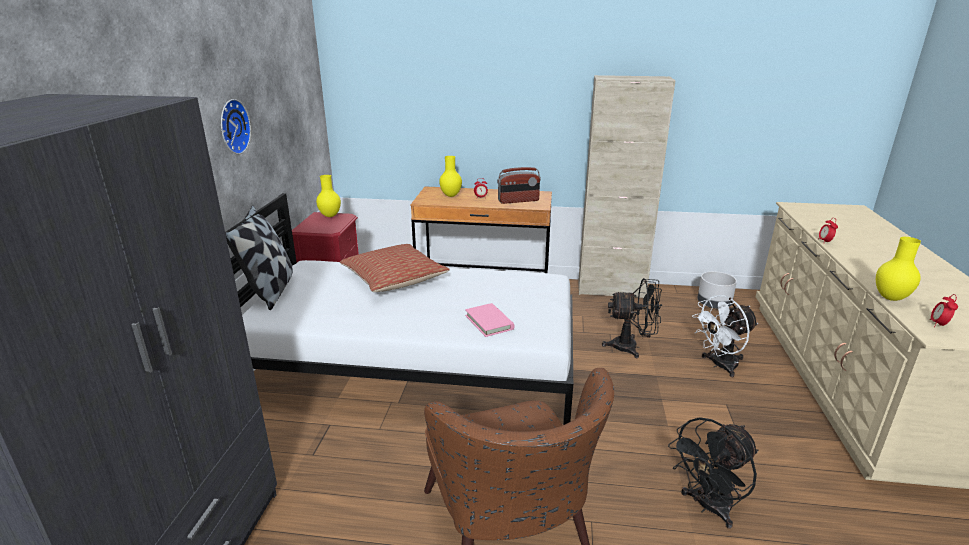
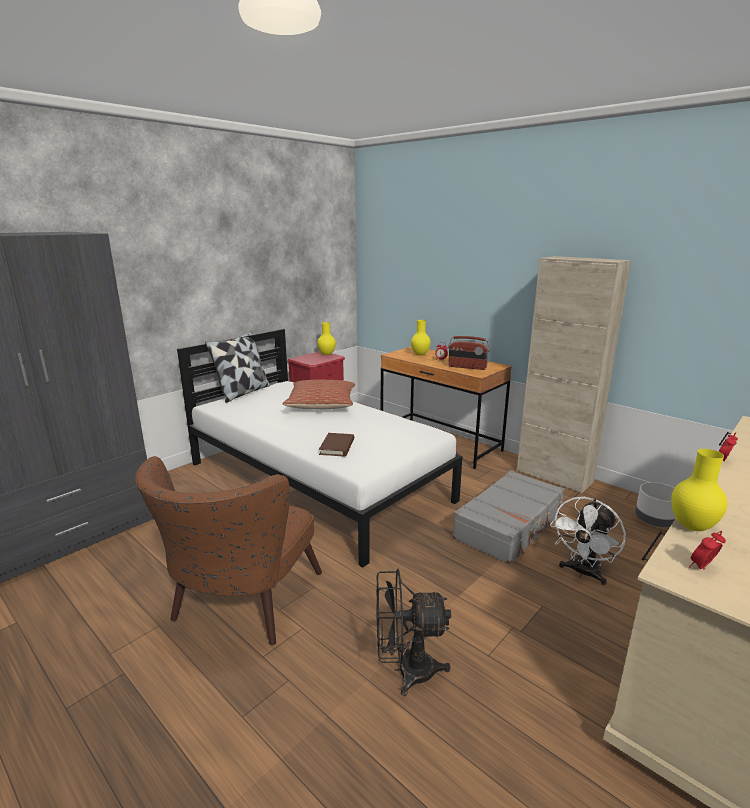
camera: 35 degrees right, 5 degrees down
wall clock [221,99,251,154] -> none
pink book [465,303,515,337] -> brown book [319,433,354,456]
black fan [602,278,662,358] -> grey suitcase [452,470,565,565]
white fan [692,295,758,377] -> white fan turned 60 degrees counterclockwise [550,497,626,585]

